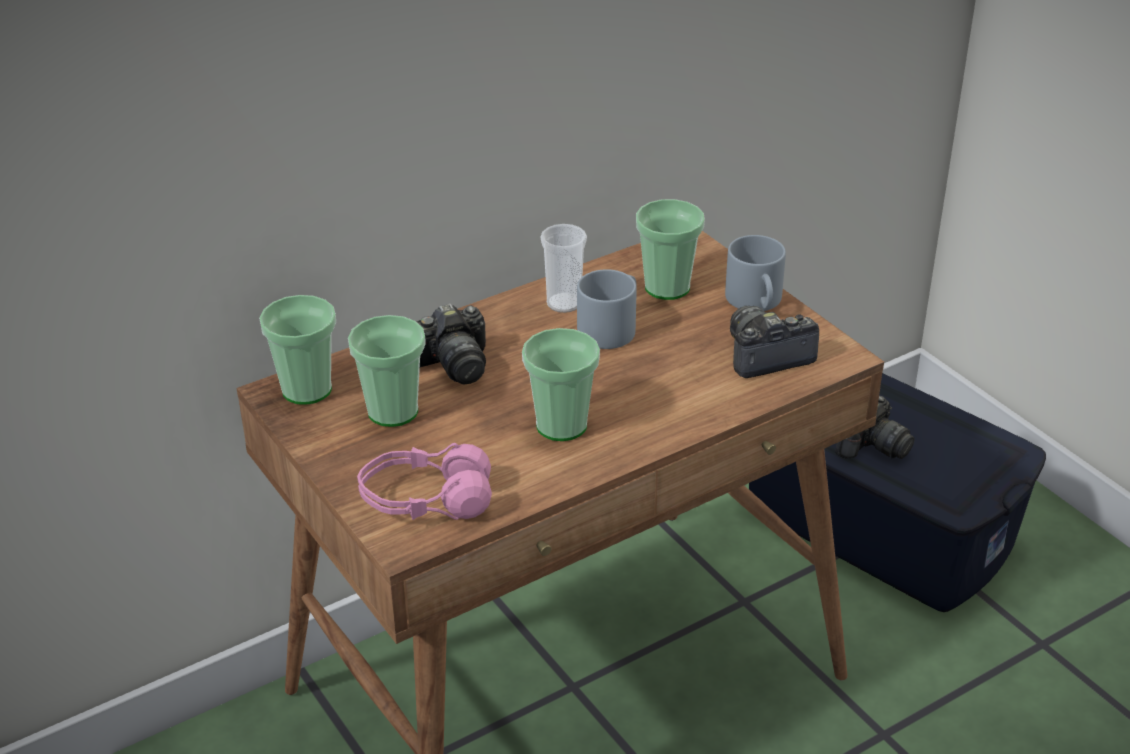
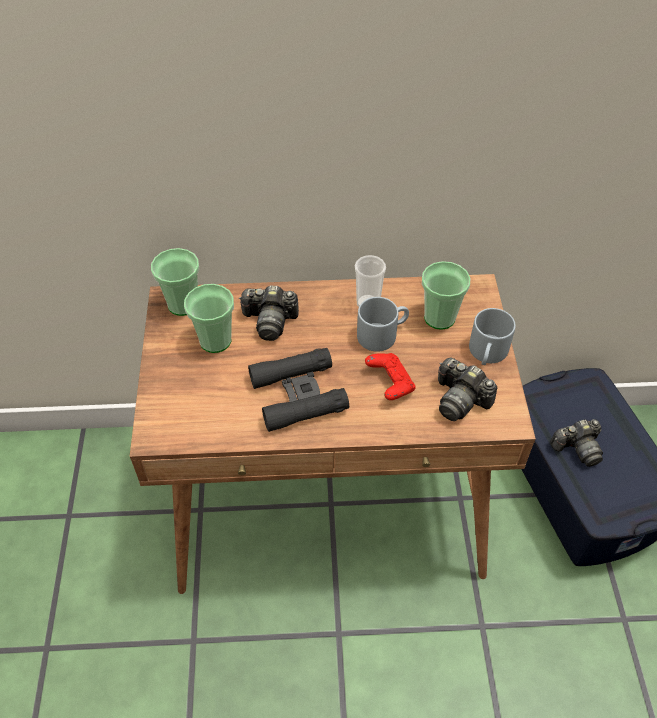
camera: 30 degrees right, 15 degrees up
pink headphones [357,443,492,520] -> none
cup [522,328,600,441] -> black binoculars [248,348,349,432]
camera [730,306,819,378] -> camera turned 150 degrees counterclockwise [438,358,497,421]
none -> red game controller [365,353,416,400]

